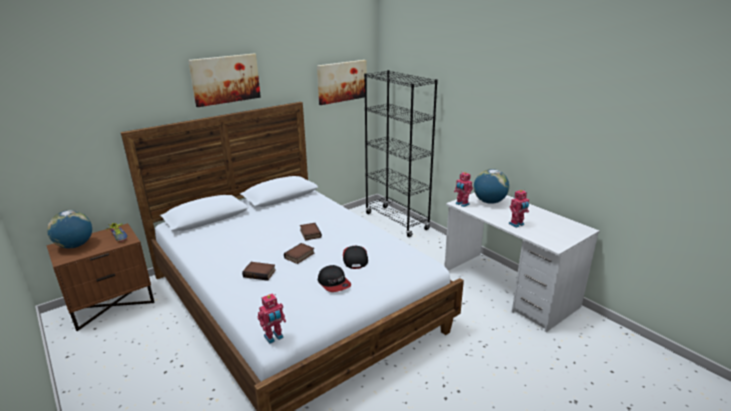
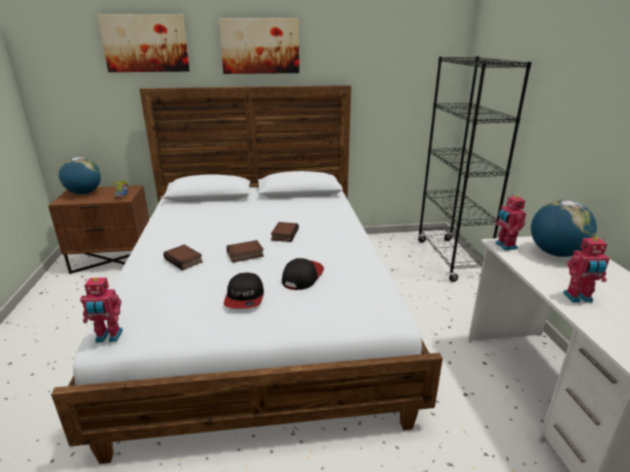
camera: 30 degrees right, 0 degrees up
picture [317,60,367,105] -> picture moved to [97,14,190,72]

